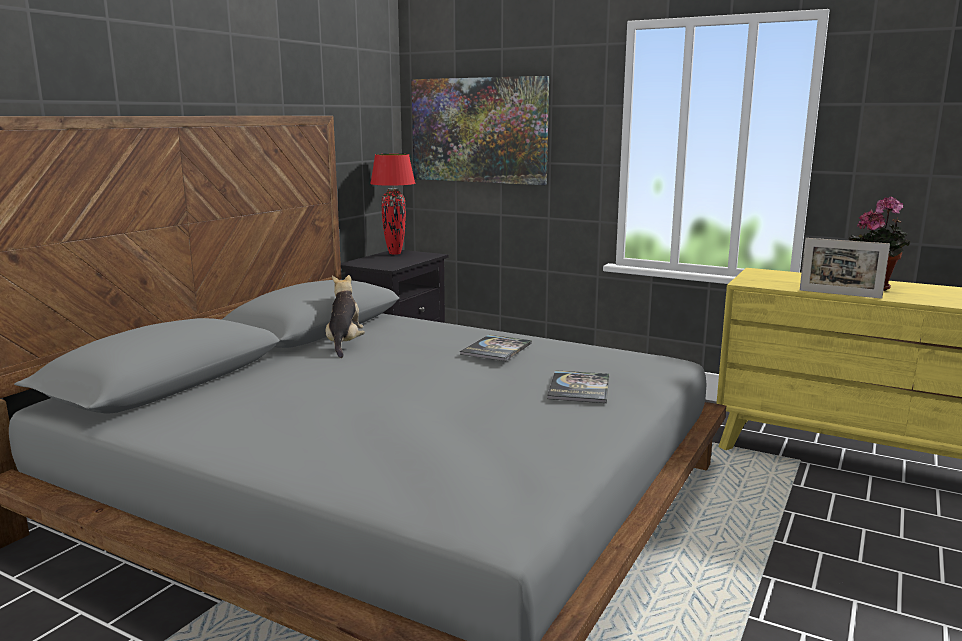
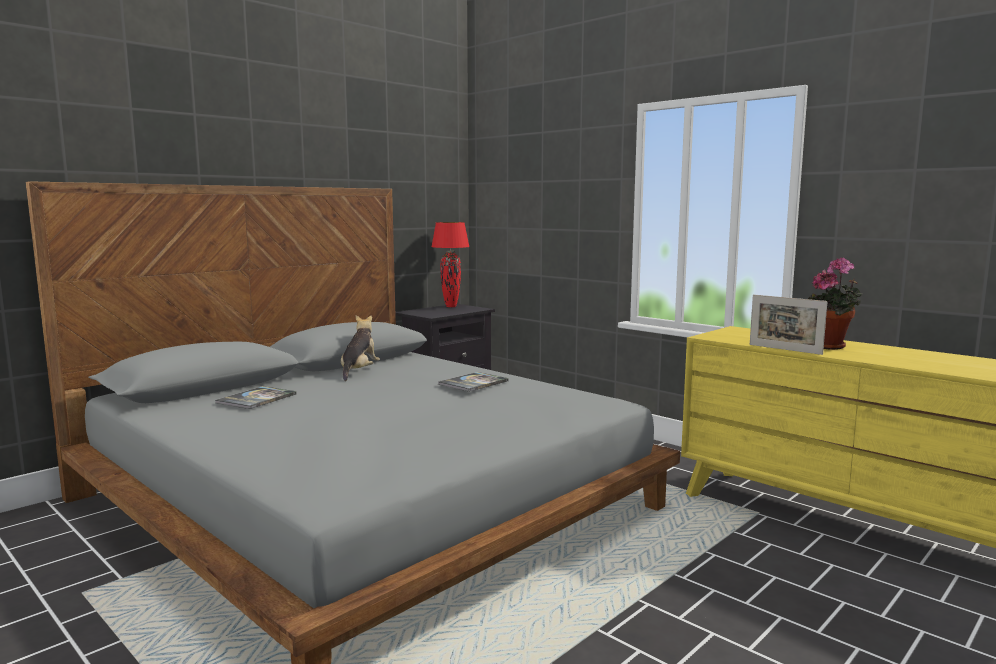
camera: 15 degrees right, 5 degrees down
picture [411,76,549,185] -> none
book [547,370,609,403] -> book moved to [215,386,297,409]

